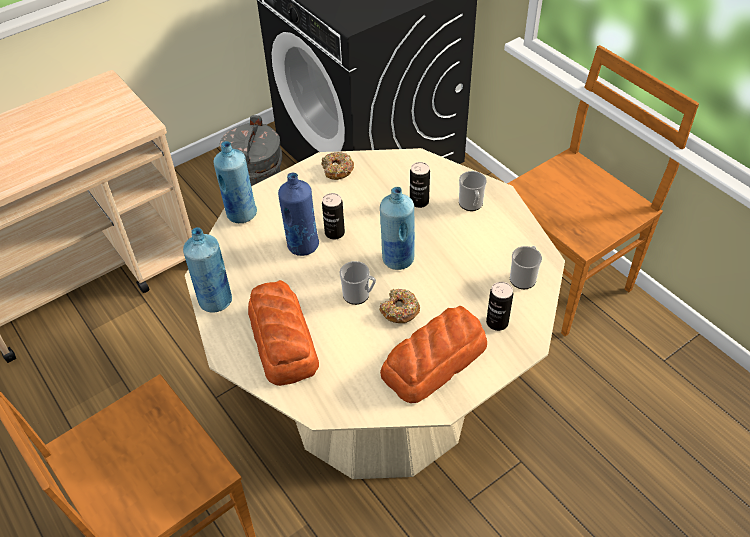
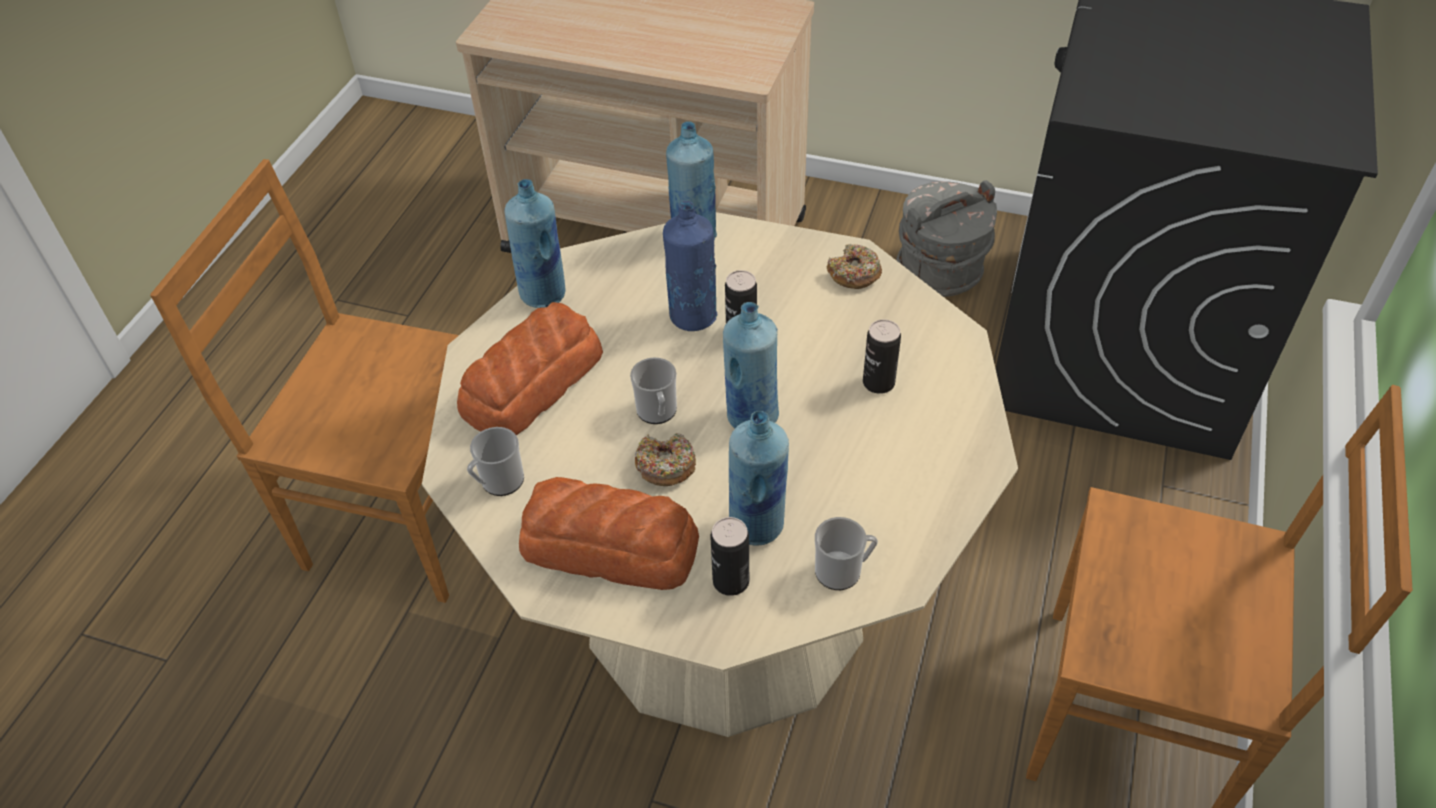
camera: 55 degrees right, 0 degrees up
mug [459,171,487,211] -> mug moved to [467,427,524,496]
none -> blue bottle [729,411,789,546]

